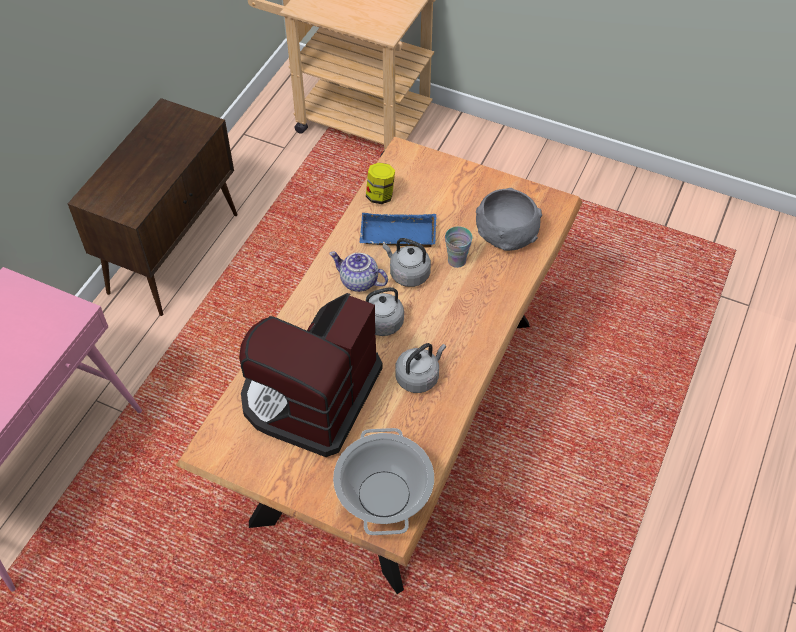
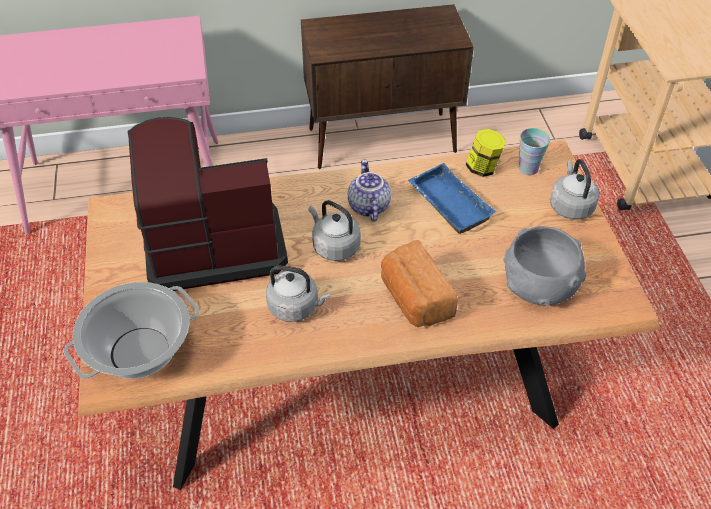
camera: 55 degrees right, 5 degrees down
grey kettle [383,238,431,287] -> grey kettle moved to [550,159,599,220]
cup [445,226,472,268] -> cup moved to [519,128,550,175]
none -> bread [381,240,458,327]

